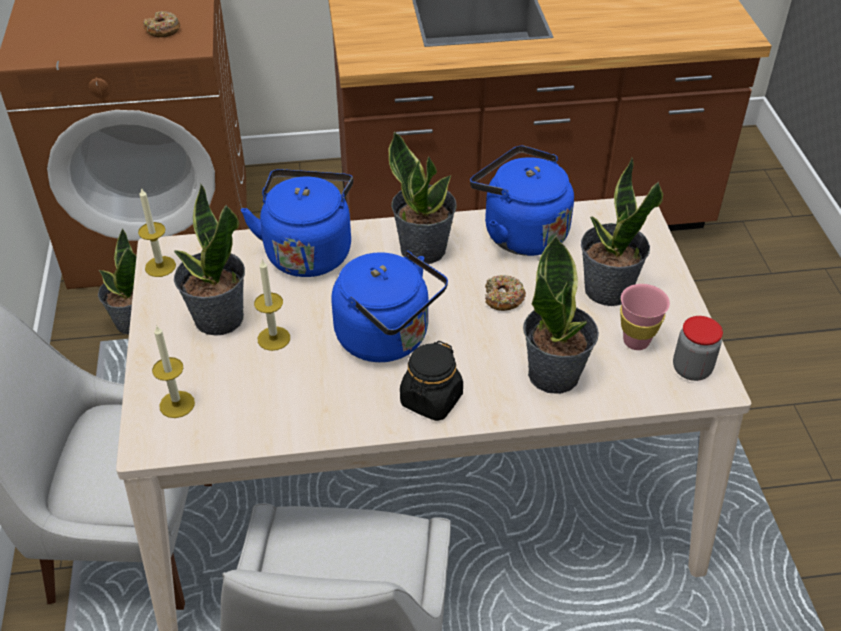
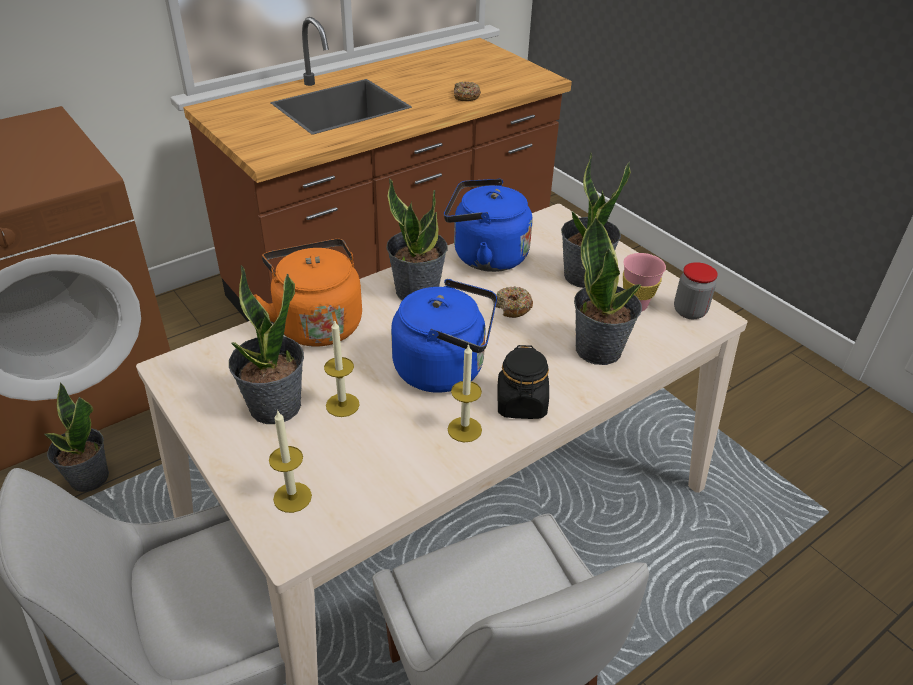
camera: 30 degrees left, 5 degrees down
candle [138,188,176,277] -> candle moved to [448,344,482,443]
donut [143,11,180,37] -> donut moved to [454,81,481,101]
blue kettle [241,169,353,277] -> orange kettle [253,239,362,347]

